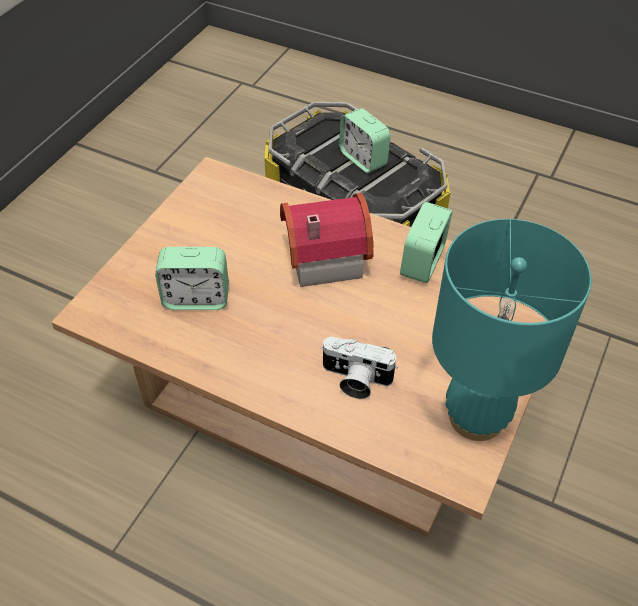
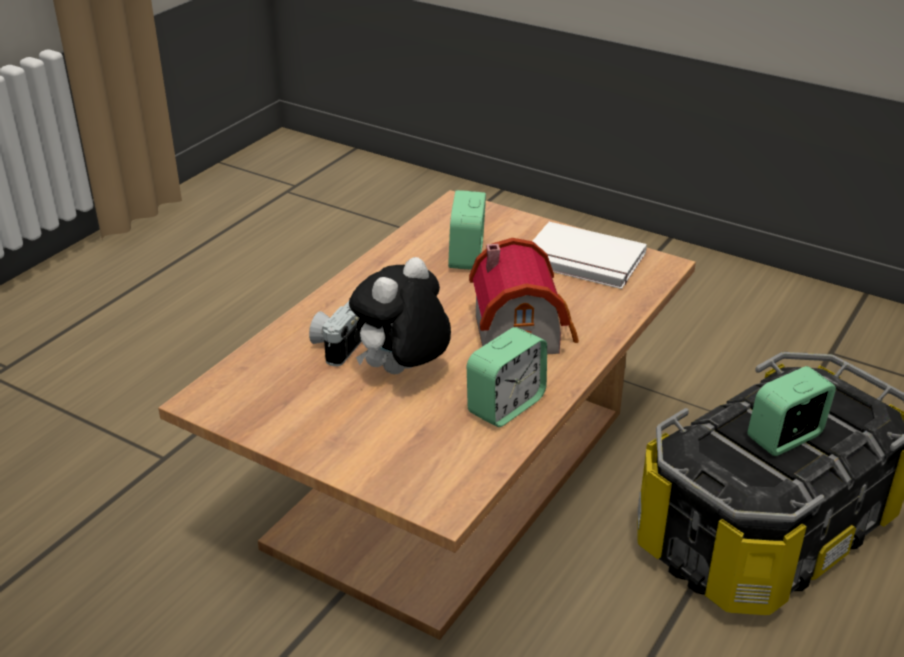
camera: 95 degrees right, 15 degrees down
alarm clock [400,202,452,283] -> alarm clock turned 105 degrees clockwise [467,327,547,427]
turquoise table lamp [432,219,592,441] -> none
none -> plush toy [349,257,451,374]
none -> white book [533,222,647,289]

